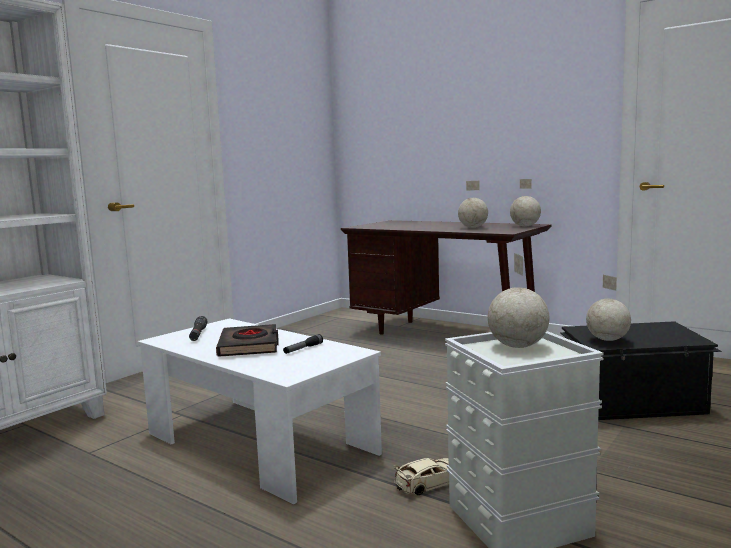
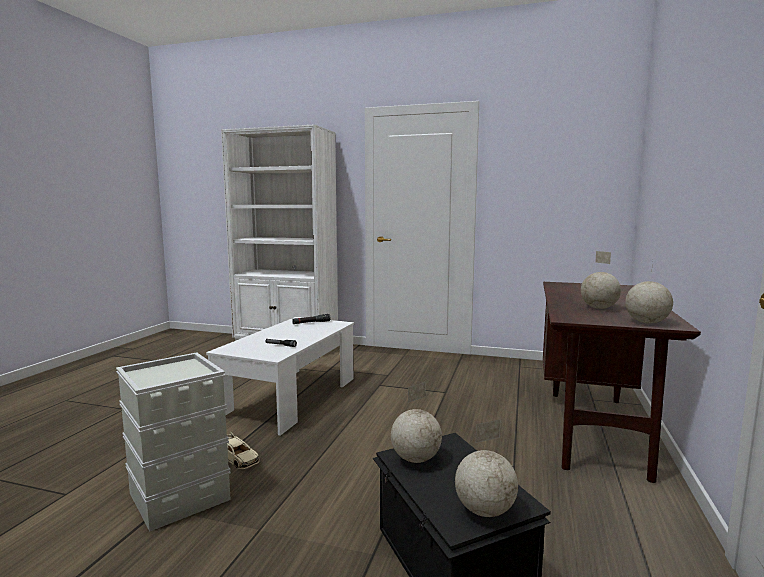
camera: 70 degrees right, 0 degrees up
black book [216,324,279,357] -> none
globe [488,253,549,348] -> globe moved to [455,419,518,517]

